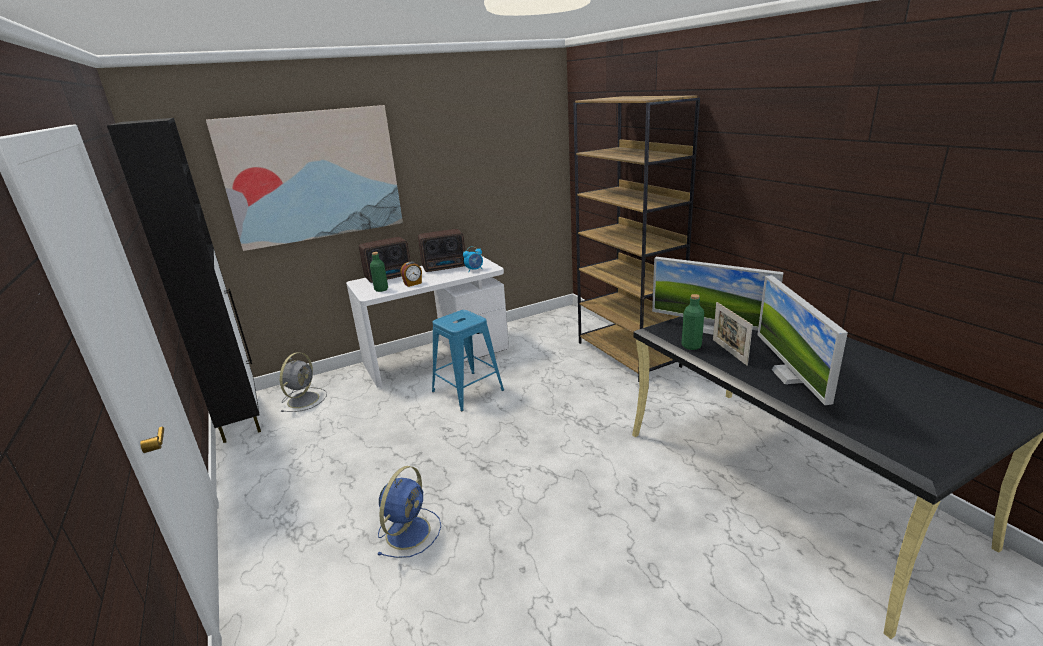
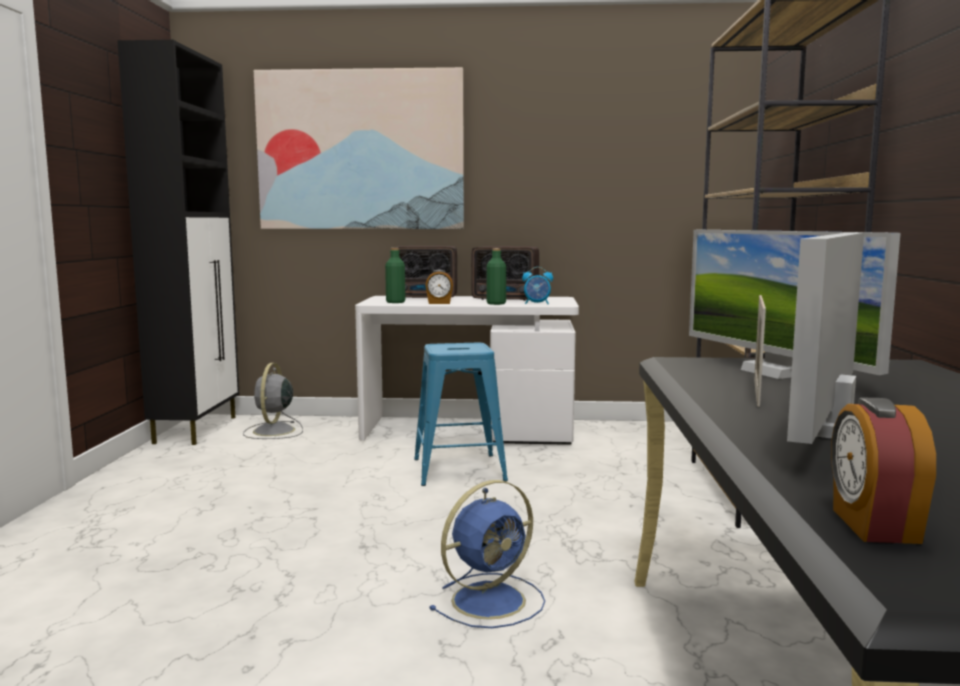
camera: 30 degrees right, 15 degrees down
grey fan [280,352,327,412] -> grey fan turned 135 degrees clockwise [243,363,303,439]
blue fan [378,466,441,558] -> blue fan moved to [429,480,545,628]
green bottle [682,294,704,350] -> green bottle moved to [486,248,506,305]
none -> alarm clock [831,397,936,544]

